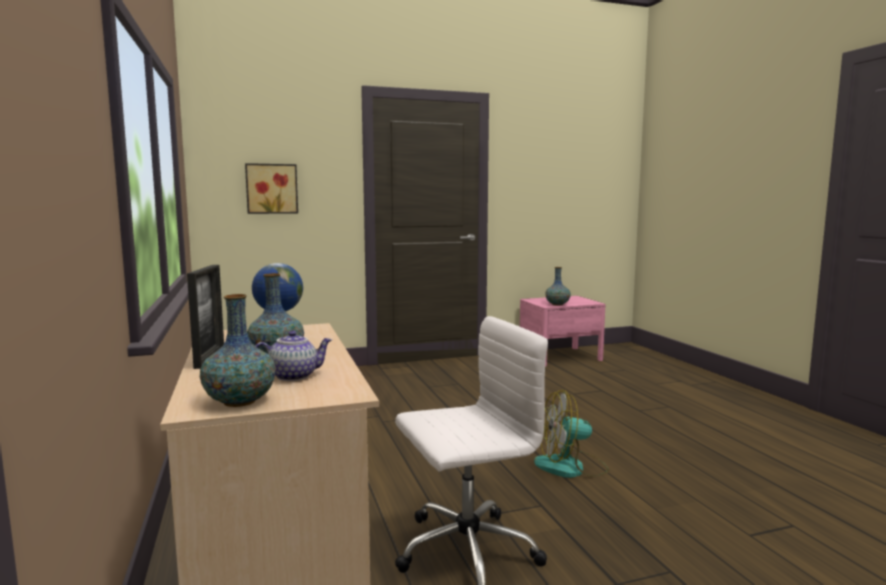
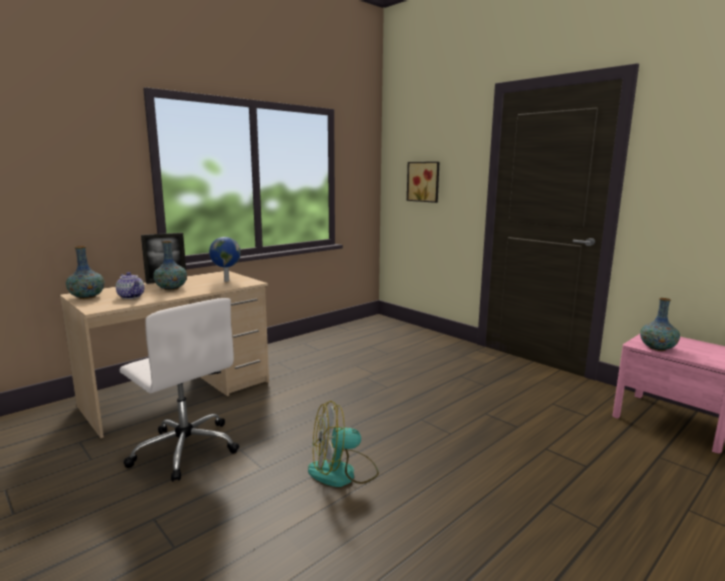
camera: 65 degrees right, 5 degrees up
fan [534,390,609,478] -> fan turned 75 degrees counterclockwise [308,401,379,487]

